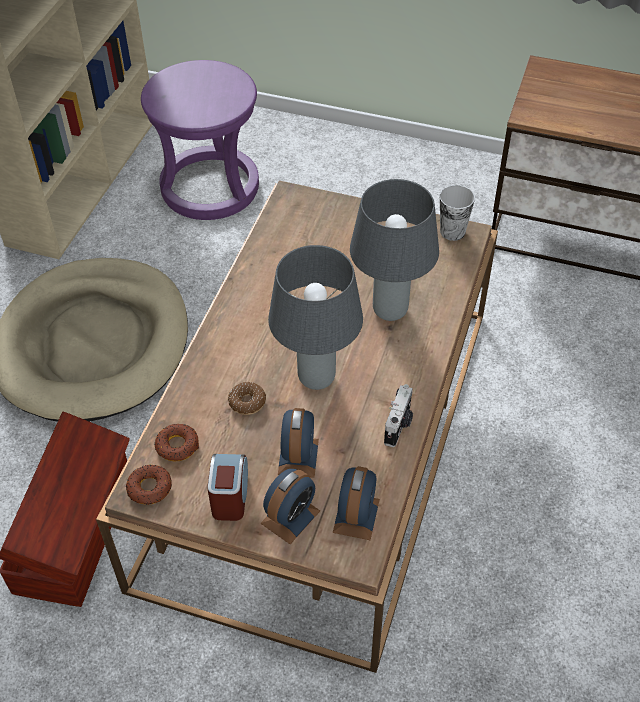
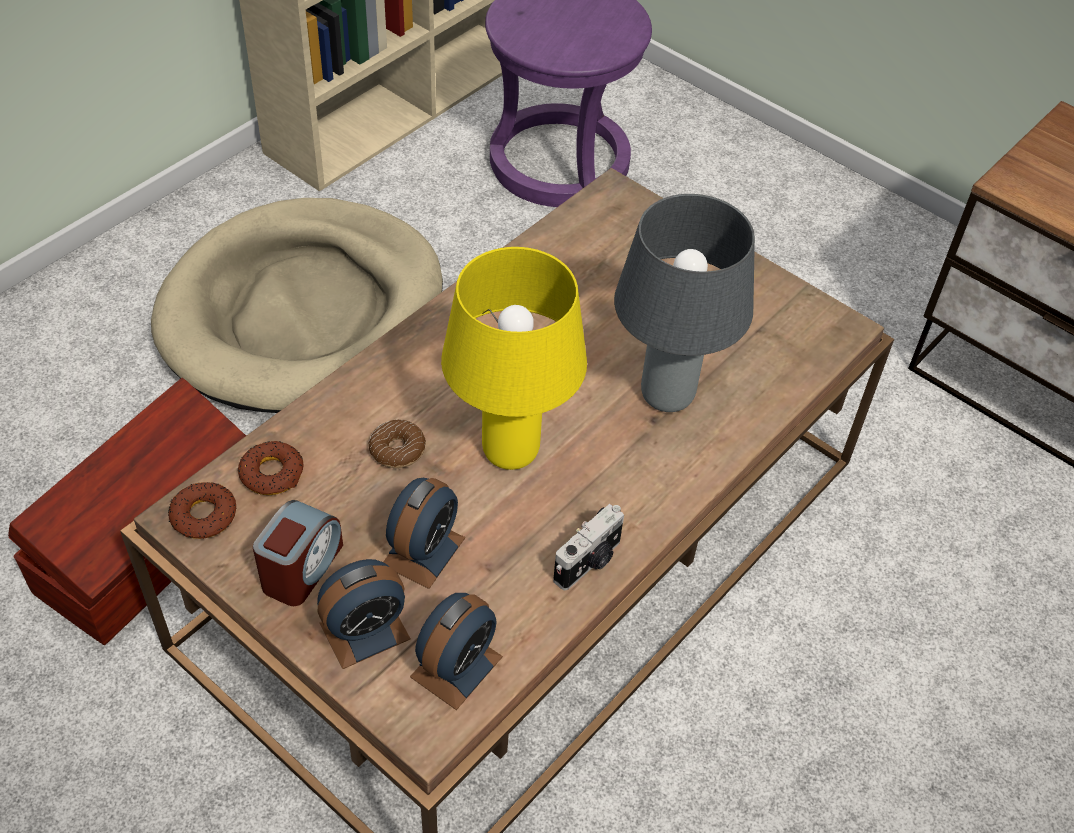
camera: 20 degrees right, 0 degrees up
grey table lamp [268,245,363,390] -> yellow table lamp [441,247,587,470]
cup [440,185,475,241] -> none

